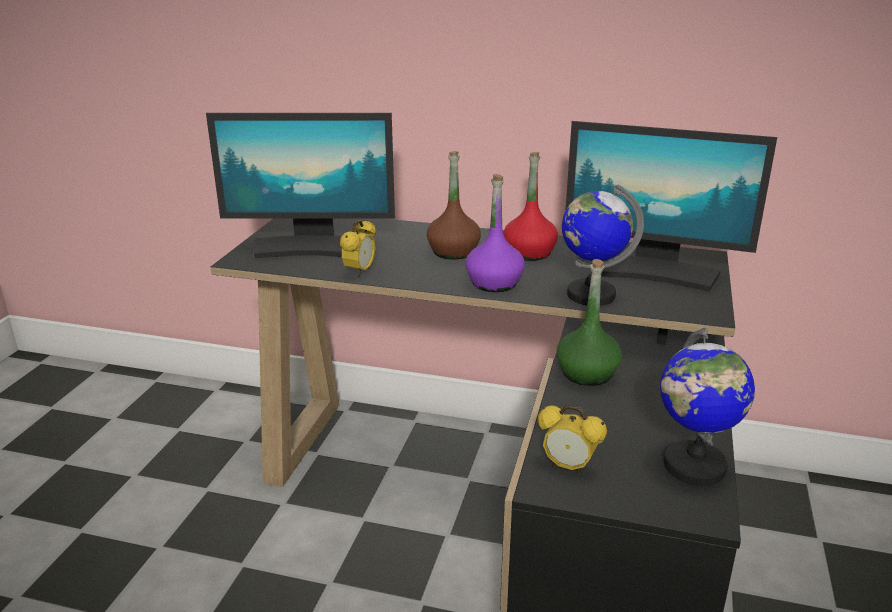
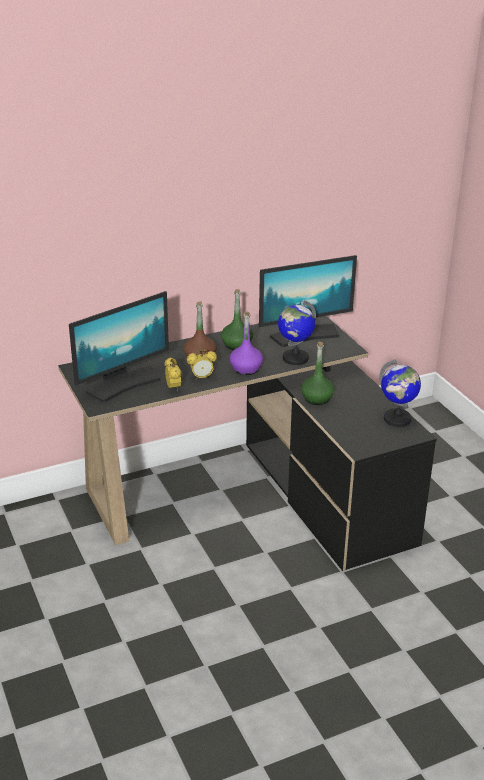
camera: 40 degrees left, 5 degrees up
red bottle [503,152,558,261] -> green bottle [221,289,253,350]
alarm clock [538,404,607,475] -> alarm clock moved to [187,349,217,380]

